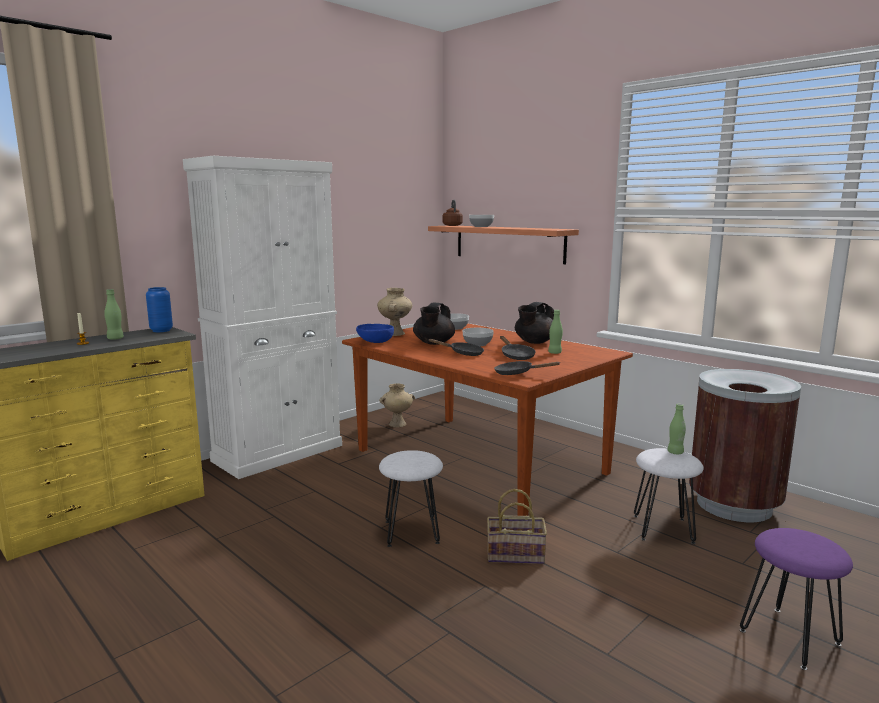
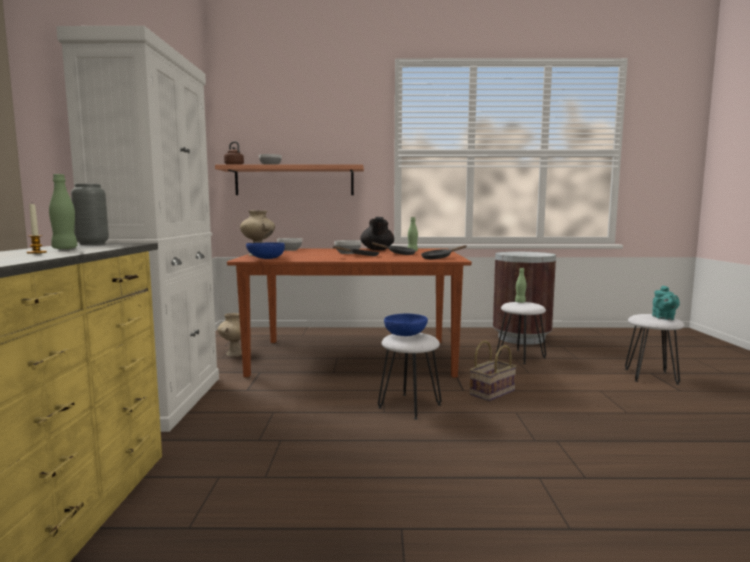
camera: 45 degrees left, 5 degrees down
blue vase [146,287,173,332] -> grey vase [71,184,109,245]
black teapot [413,302,455,345] -> none
purple stool [740,528,853,670] -> white stool [625,314,684,385]
none -> blue bowl [384,313,428,336]
none -> turquoise teapot [652,286,680,320]

